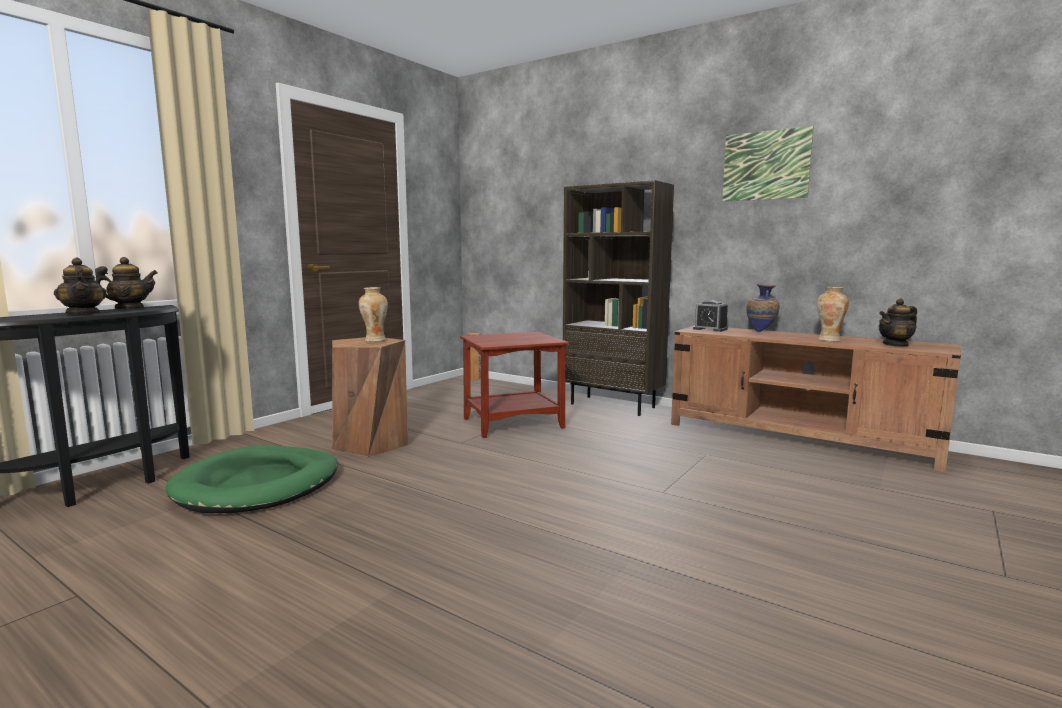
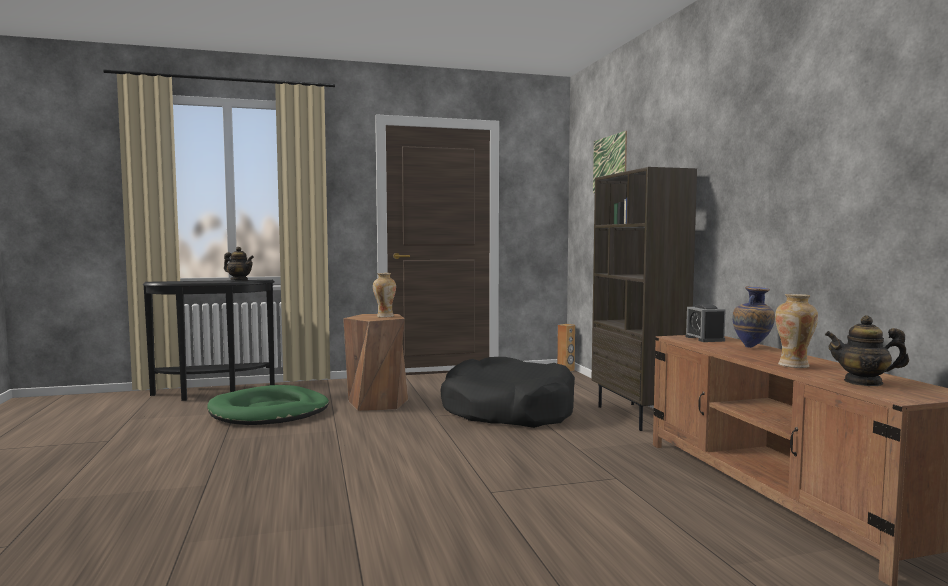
camera: 40 degrees right, 5 degrees down
teapot [54,258,107,314] -> none
brown side table [460,332,569,438] -> black dog bed [440,357,575,428]
picture [722,126,814,202] -> picture moved to [593,131,627,193]

